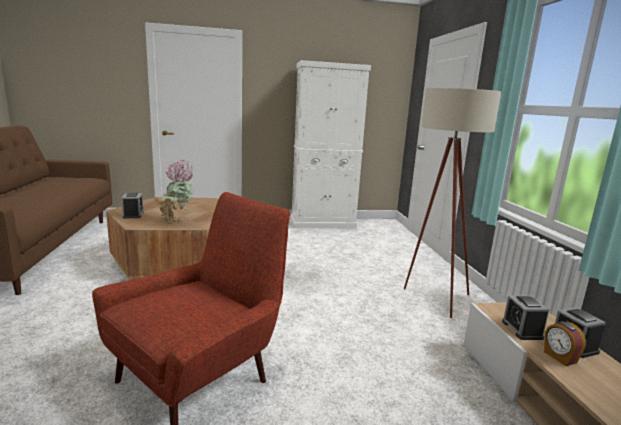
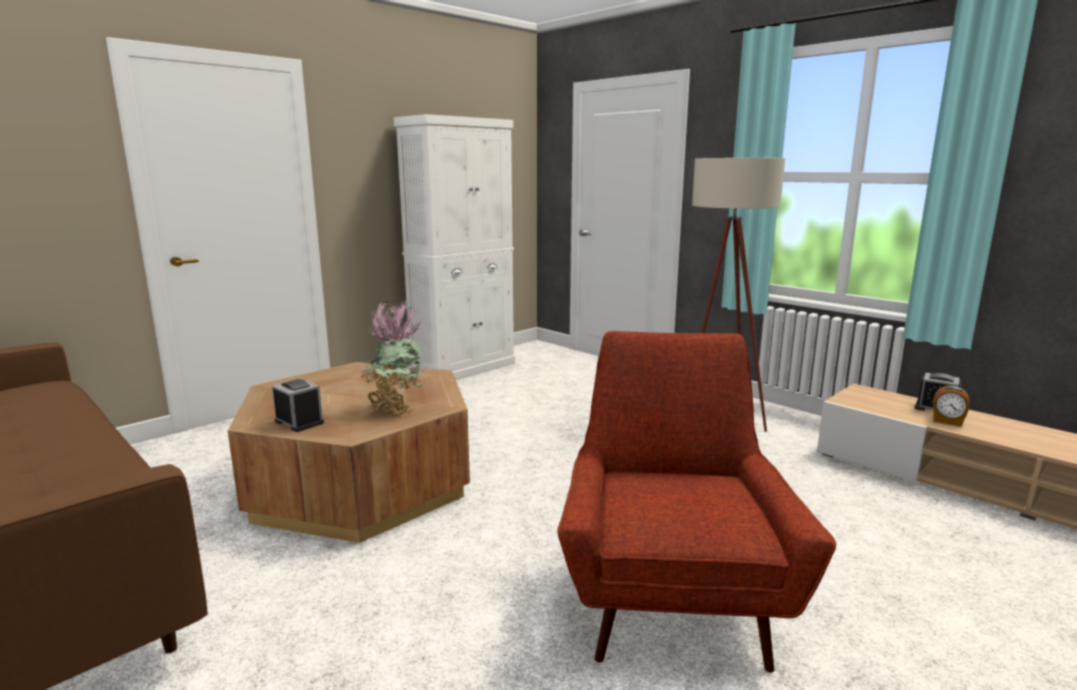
camera: 35 degrees left, 0 degrees up
alarm clock [502,295,549,340] -> none

